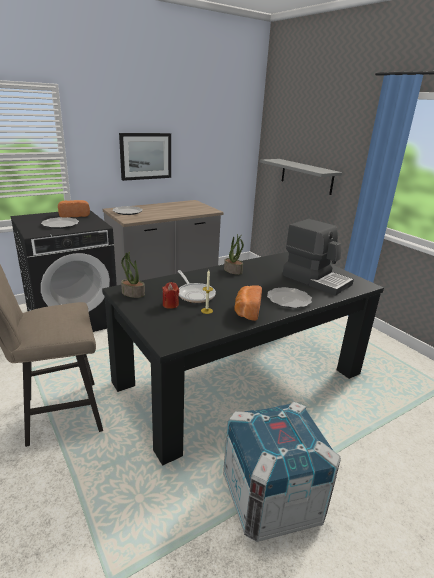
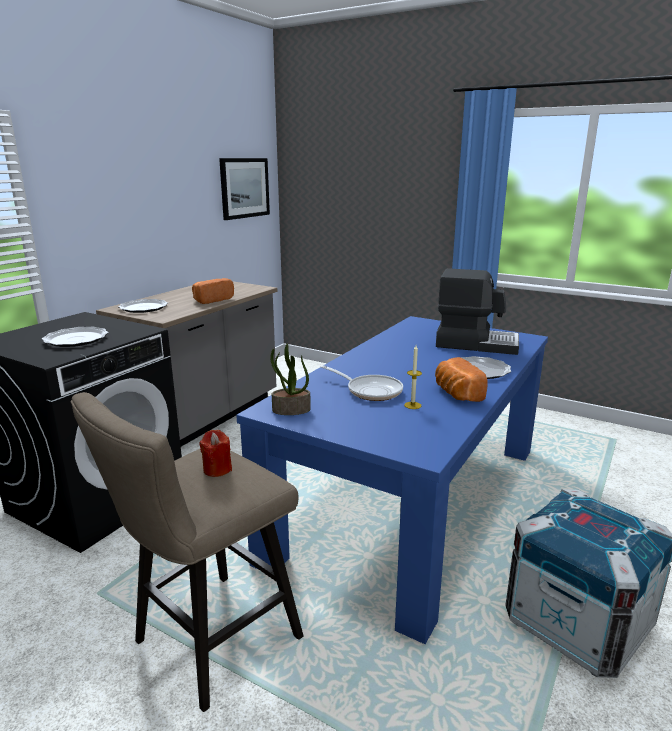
camera: 25 degrees left, 5 degrees down
bread [58,200,90,217] -> bread moved to [192,278,234,304]
black dining table [102,252,384,465] -> blue dining table [236,316,548,644]
picture [119,133,171,181] -> picture moved to [219,158,270,220]
red candle [162,282,179,309] -> red candle moved to [199,430,232,477]
potted plant [224,234,244,275] -> none
grey shelf [260,159,342,195] -> none

